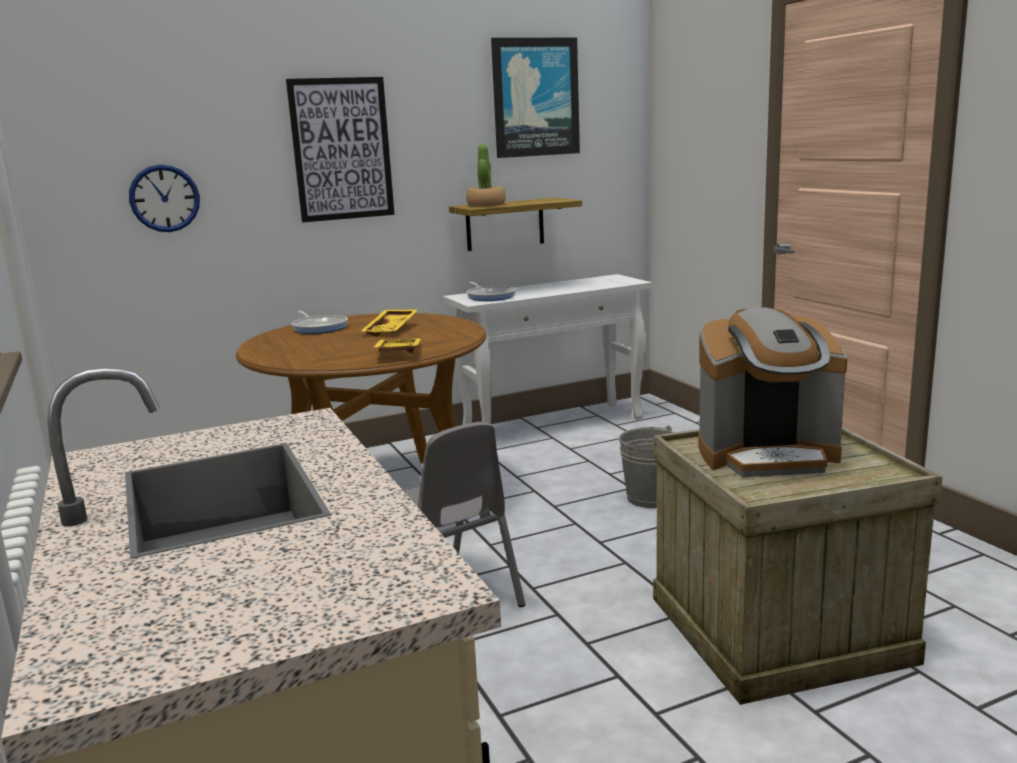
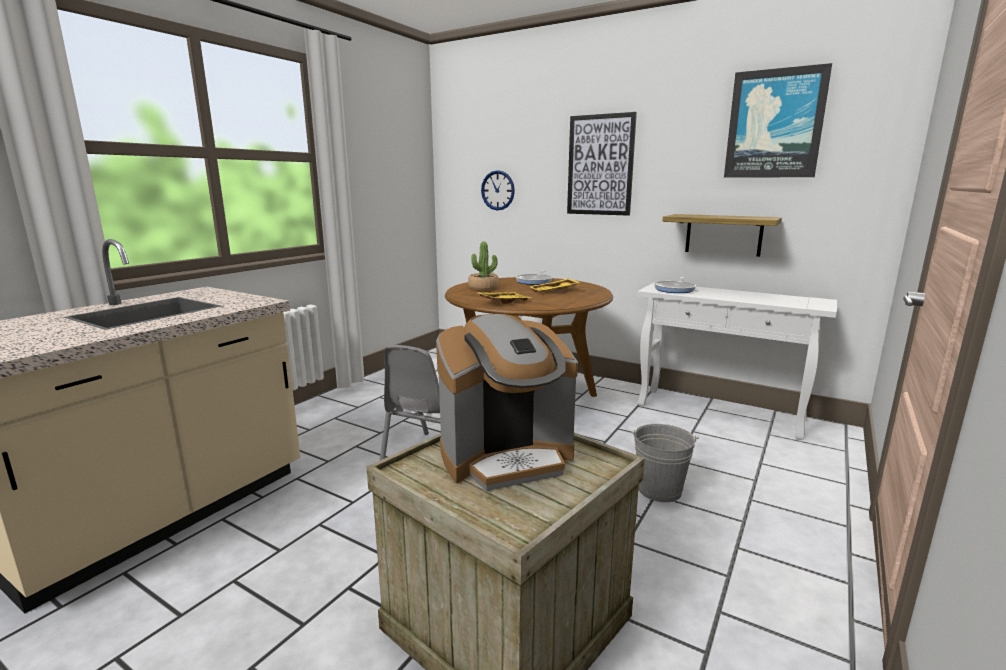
camera: 55 degrees right, 0 degrees up
potted plant [466,144,506,207] -> potted plant moved to [468,242,499,291]
coffee machine [698,307,848,477] -> coffee machine turned 75 degrees counterclockwise [436,314,578,491]

